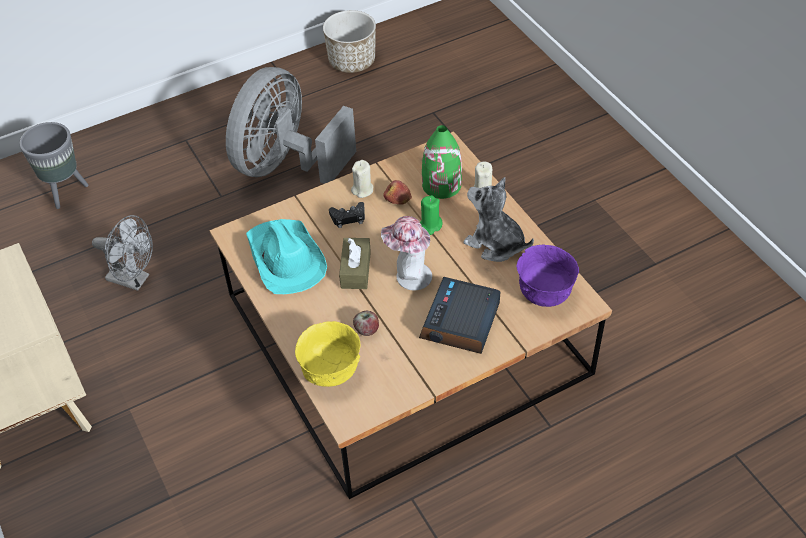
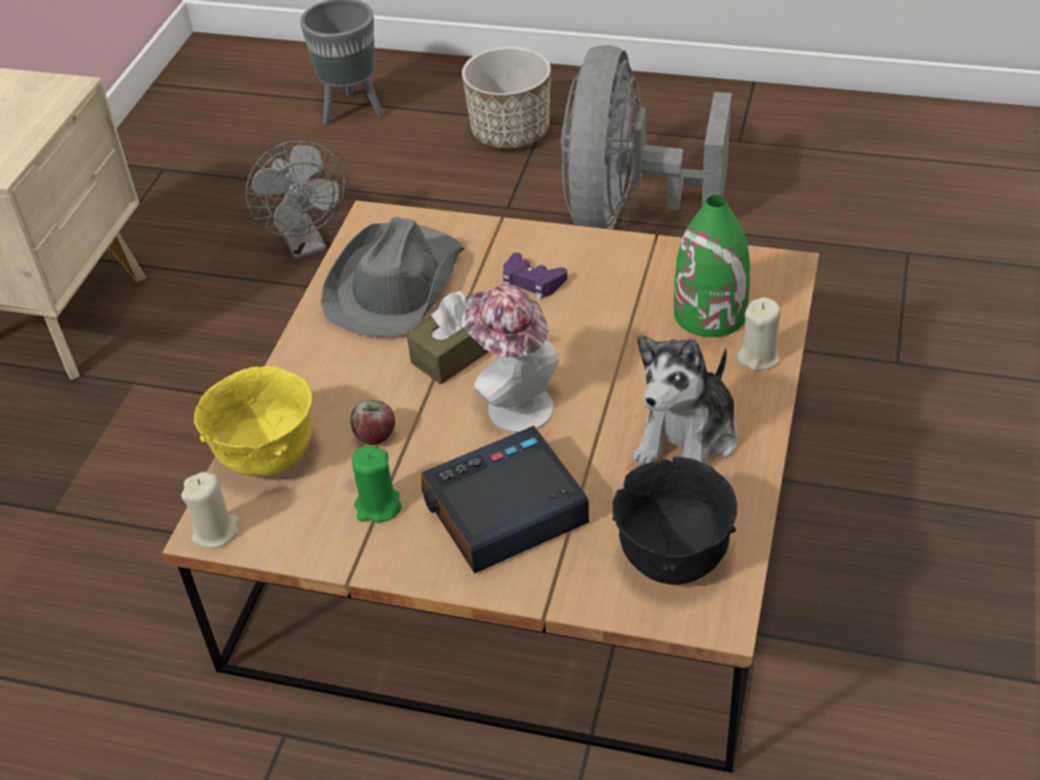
camera: 45 degrees right, 5 degrees down
grey fan [226,67,356,184] -> grey fan turned 60 degrees counterclockwise [561,45,732,230]
turquoise hat [246,219,327,294] -> grey hat [321,217,465,337]
planter [323,10,376,73] -> planter moved to [462,46,551,149]
black game controller [329,202,365,228] -> purple game controller [503,253,567,300]
beige candle [351,160,373,198] -> beige candle moved to [181,472,239,548]
apple [383,180,412,205] -> none
green candle [420,195,443,235] -> green candle moved to [352,446,402,523]
plush toy [463,177,534,262] -> plush toy turned 135 degrees counterclockwise [633,335,738,464]
purple bowl [516,245,579,307] -> black bowl [612,457,737,585]

